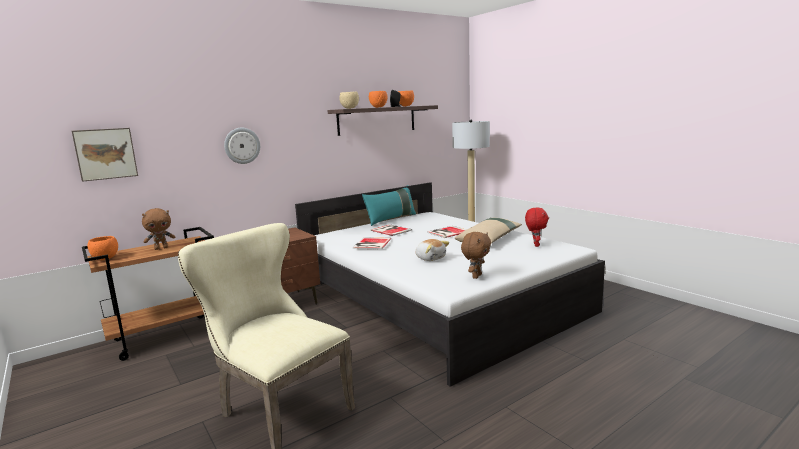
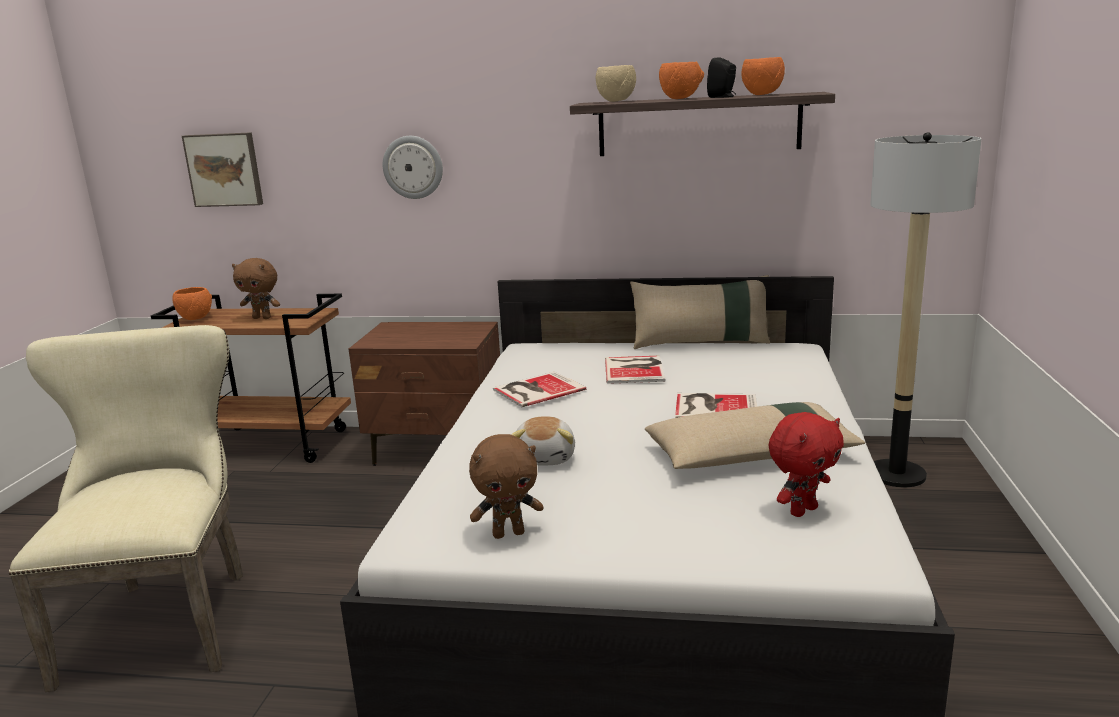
camera: 45 degrees right, 5 degrees up
turquoise pillow [362,185,416,226] -> beige pillow [630,275,770,349]

